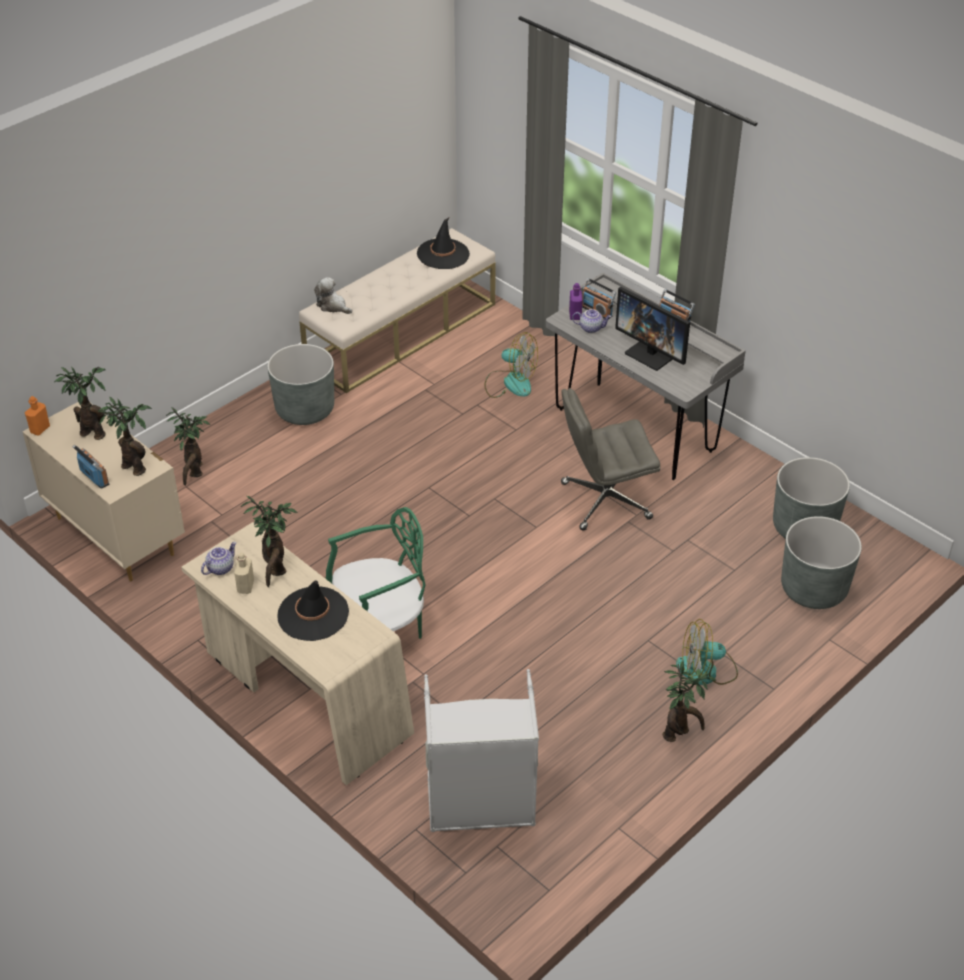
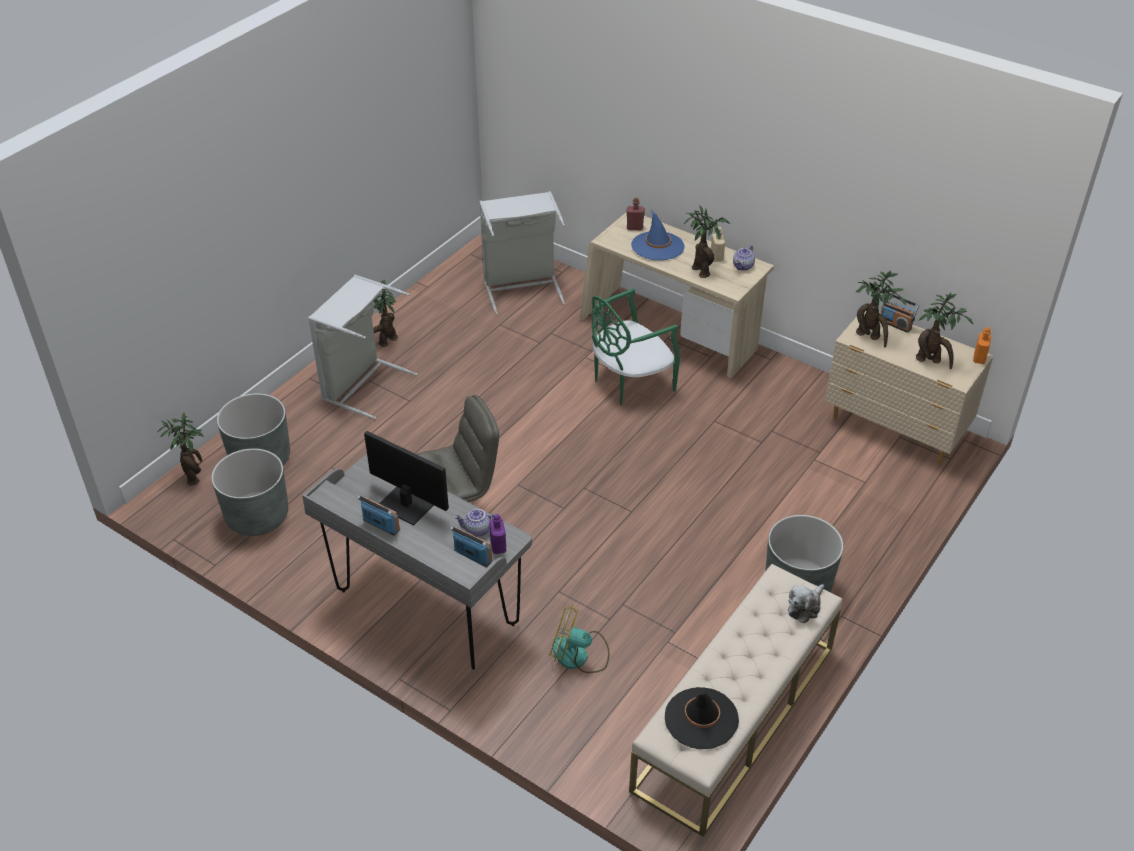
camera: 170 degrees right, 0 degrees up
potted plant [166,407,210,485] -> potted plant moved to [157,412,204,485]
black hat [278,580,349,641] -> blue hat [631,210,684,260]
plush toy [314,277,352,314] -> plush toy turned 105 degrees clockwise [788,584,825,623]
fan [676,619,738,685] -> grey laundry basket [308,275,418,419]
none -> red bottle [626,198,645,230]

